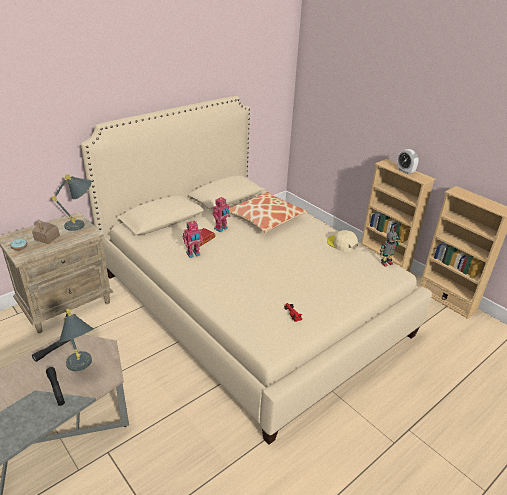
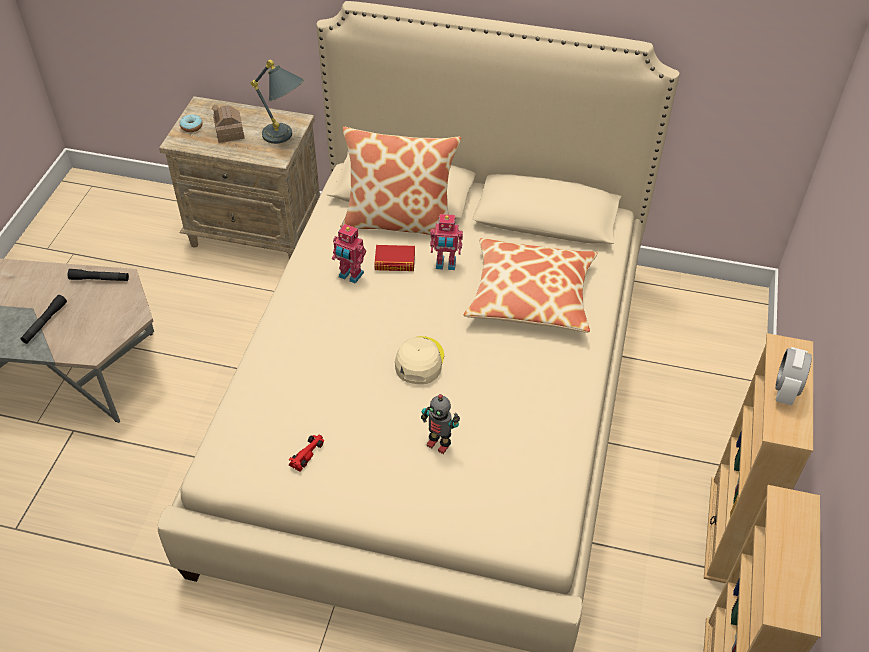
camera: 55 degrees right, 15 degrees up
grey table lamp [59,308,94,371] -> none
beige cap [327,230,358,252] -> beige cap moved to [395,336,444,384]
toy robot [380,229,400,267] -> toy robot moved to [421,394,460,454]
none -> pillow [341,127,461,235]

